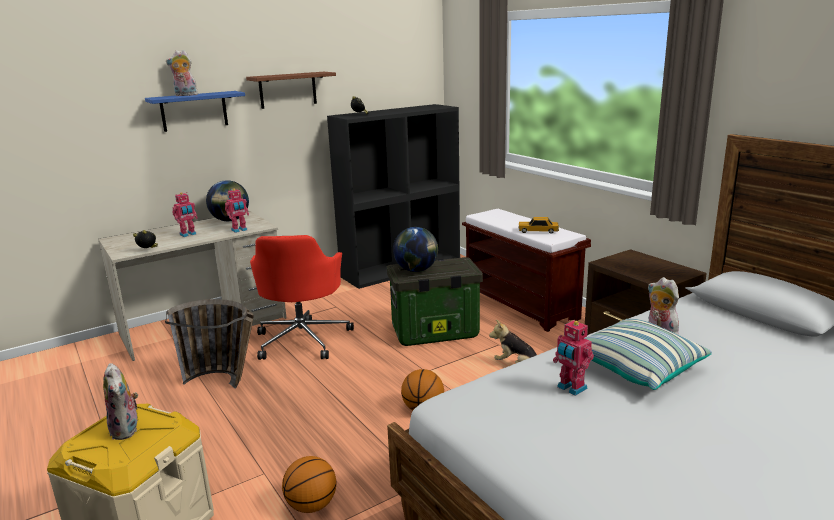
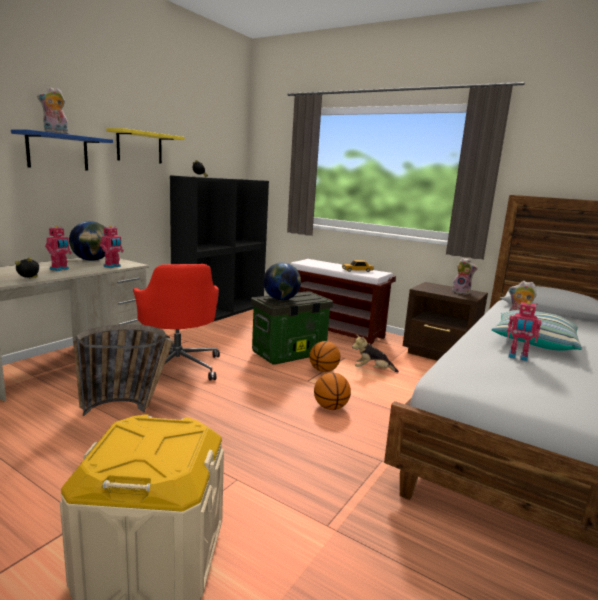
camera: 25 degrees left, 5 degrees down
plush toy [103,363,138,440] -> plush toy moved to [452,257,478,295]
brown shelf [246,72,336,109] -> yellow shelf [107,128,185,164]
basketball [282,456,336,513] -> basketball moved to [310,341,340,372]

